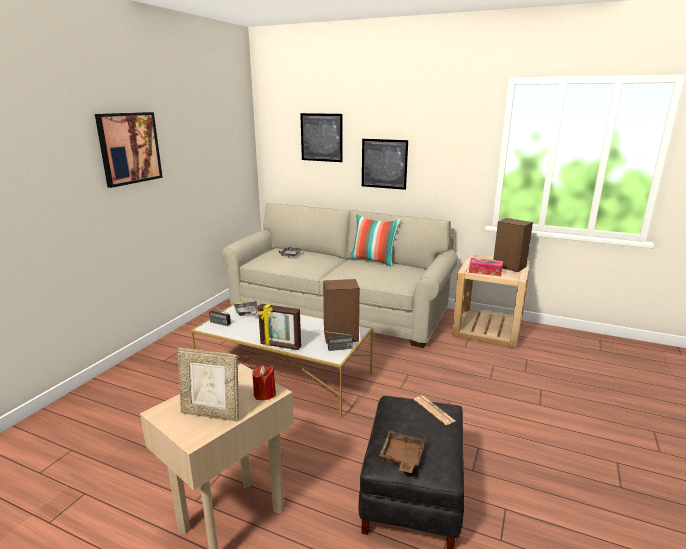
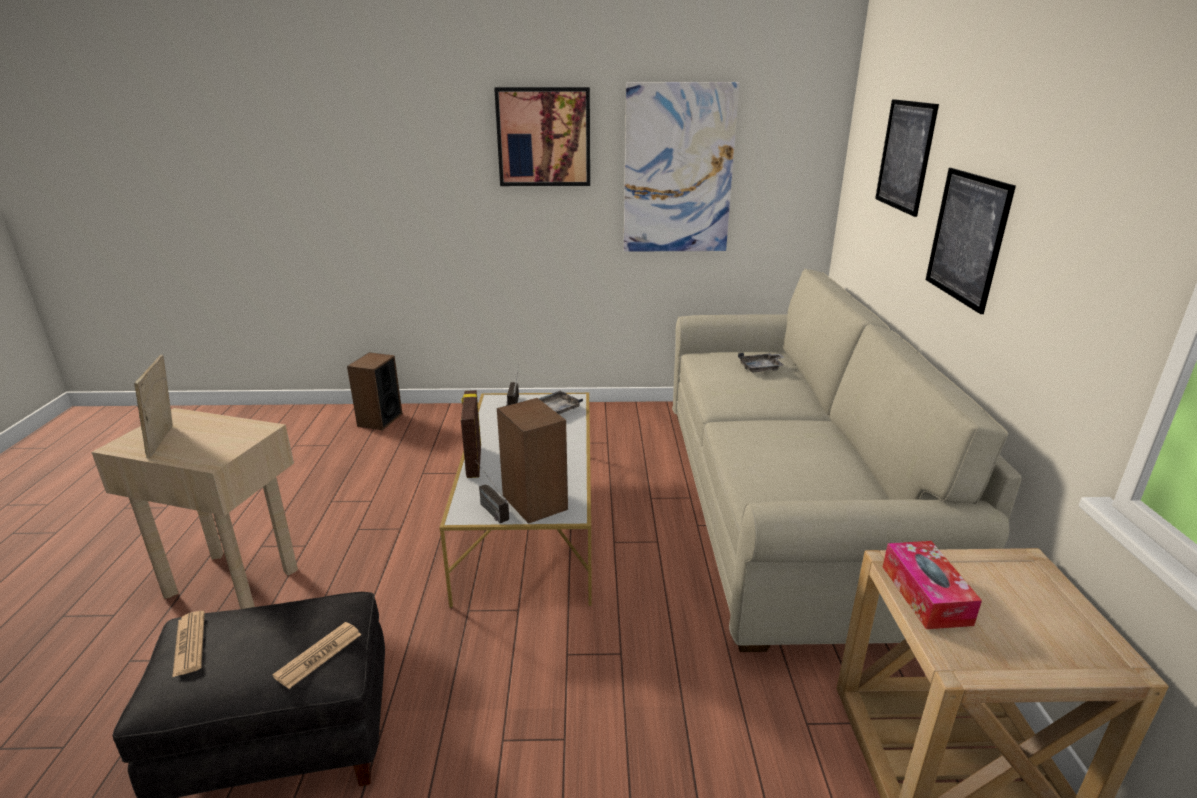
camera: 65 degrees right, 5 degrees up
red candle [252,366,276,400] -> none
pillow [350,214,401,267] -> none
brown tray [379,431,425,473] -> newspaper [172,611,205,678]
speaker [493,218,533,272] -> speaker moved to [347,352,402,430]
none -> picture [624,82,739,252]

